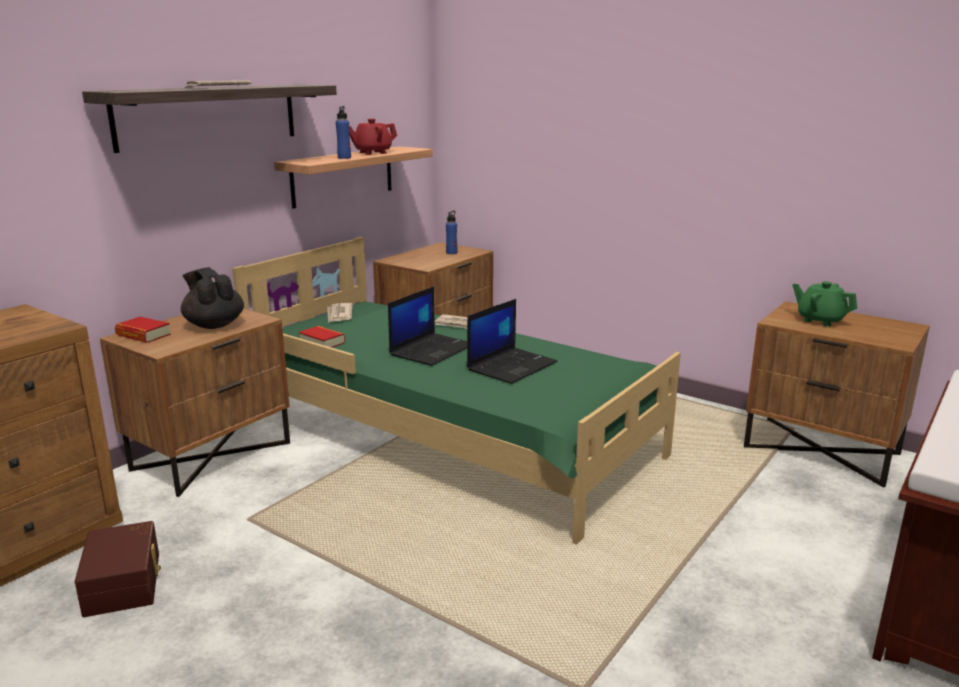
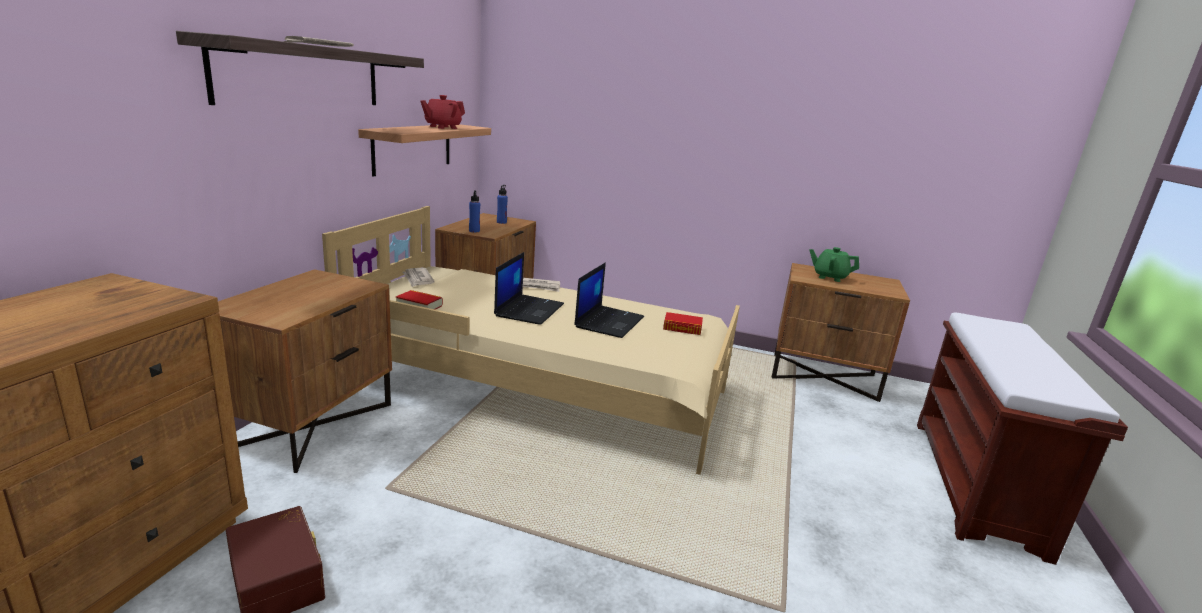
camera: 20 degrees left, 0 degrees up
book [115,317,171,343] -> book moved to [663,312,703,335]
black teapot [181,267,244,329] -> none
green bed [232,237,681,545] -> beige bed [322,206,740,475]
blue bottle [336,106,351,159] -> blue bottle moved to [469,190,480,233]

